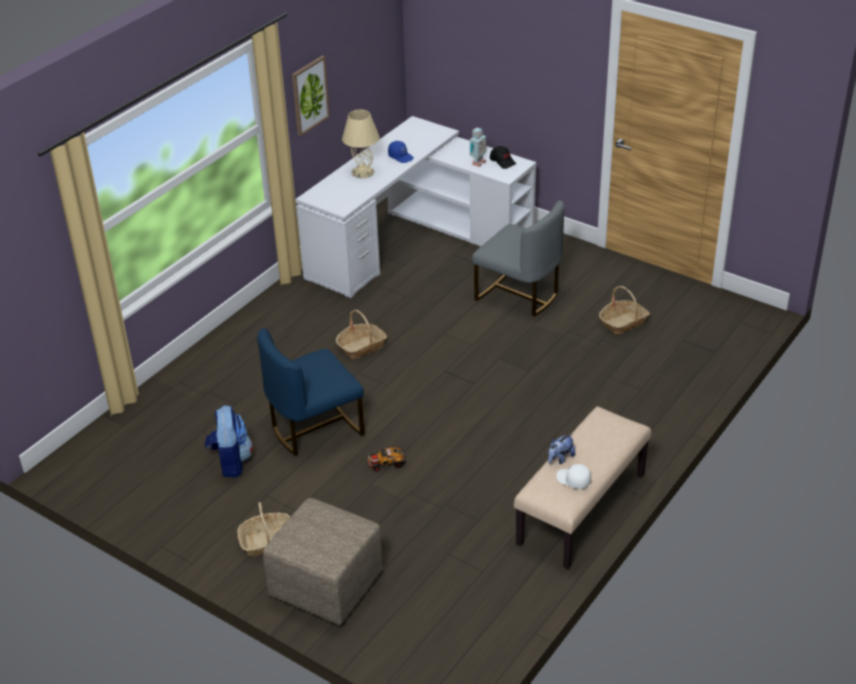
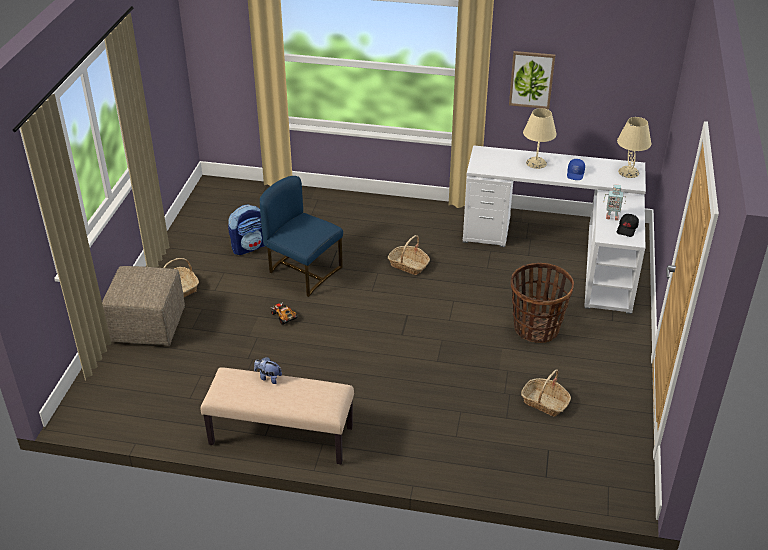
camera: 65 degrees right, 0 degrees up
grey chair [472,200,565,316] -> basket [511,263,574,343]
white cap [556,464,591,489] -> none
none -> beige table lamp [617,117,651,178]

